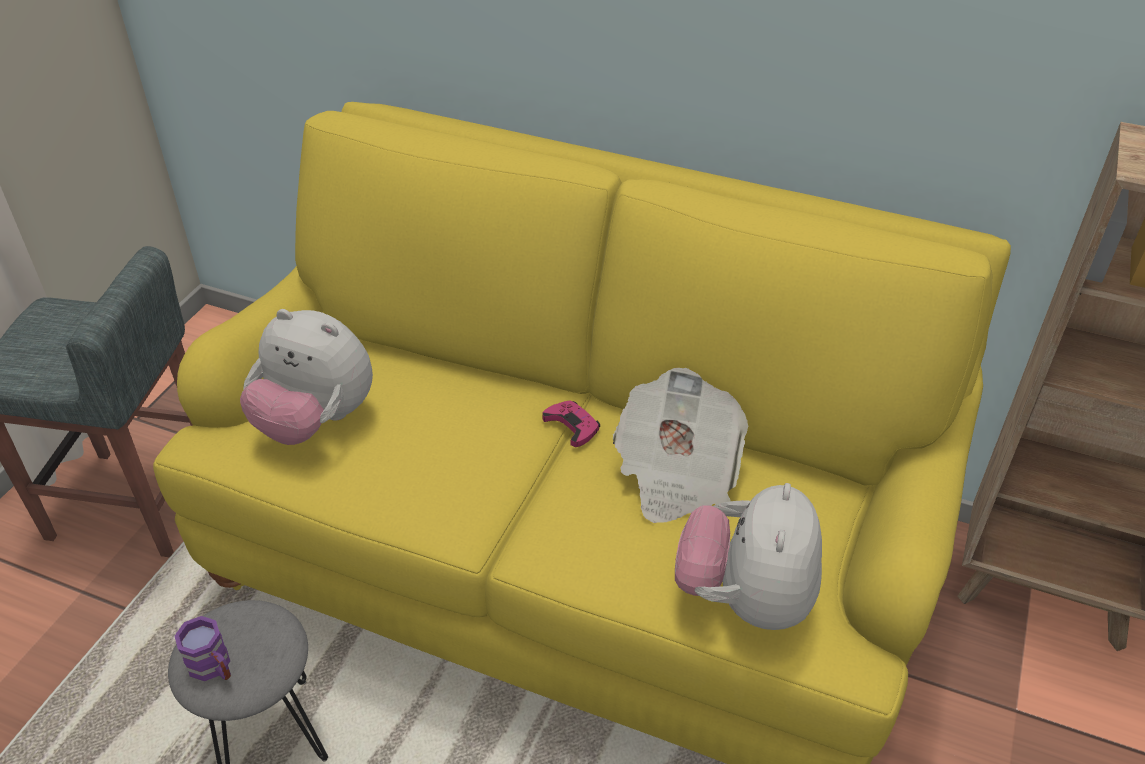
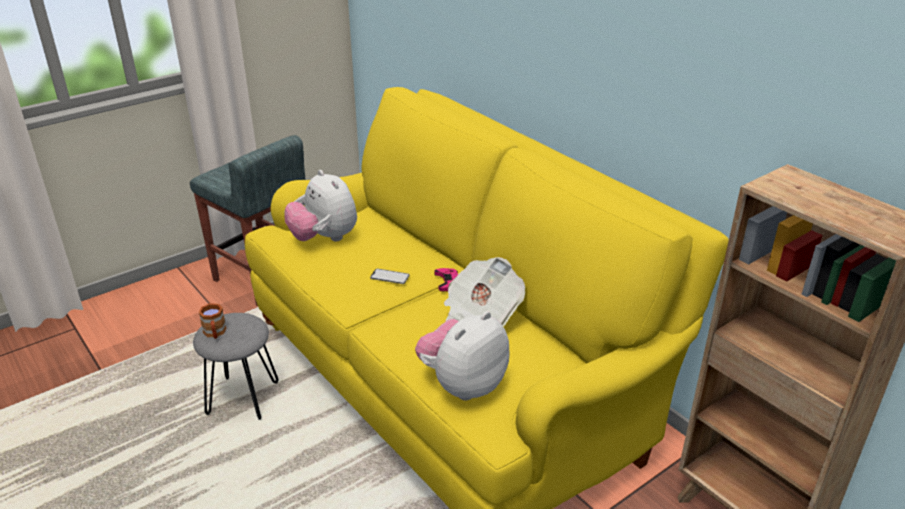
camera: 30 degrees right, 10 degrees down
purple mug [175,616,231,681] -> brown mug [199,303,227,339]
none -> phone [370,268,410,284]

